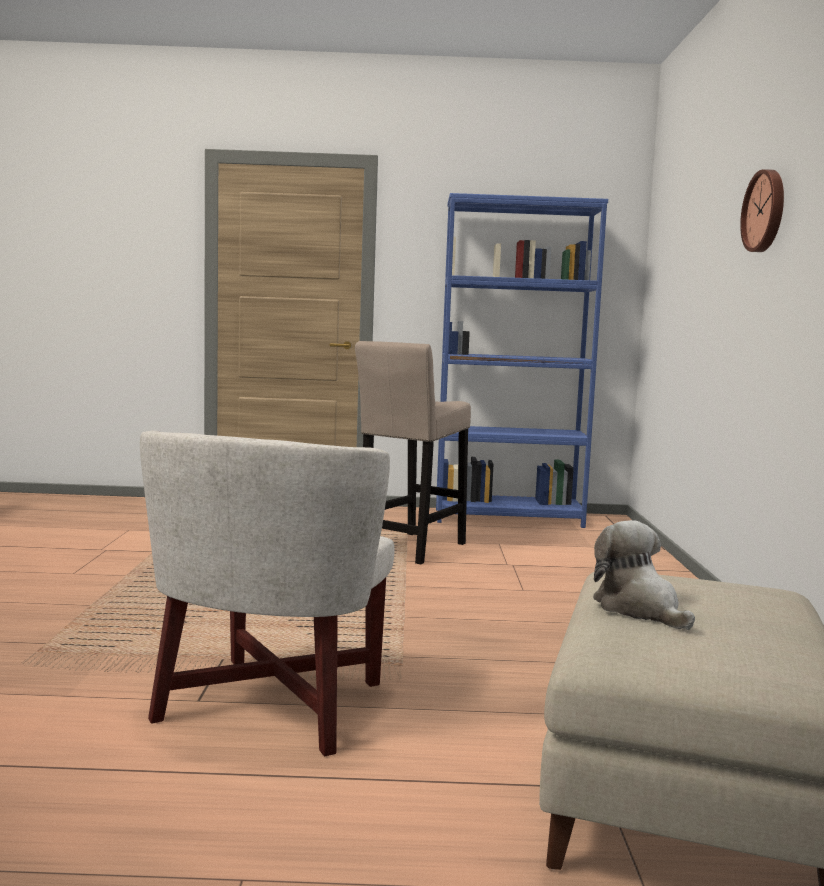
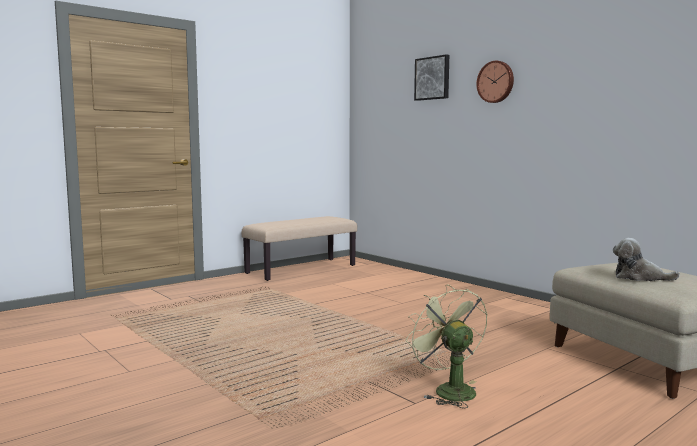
camera: 40 degrees left, 0 degrees up
white armchair [140,431,395,756] -> green fan [406,284,488,408]
beige stool [355,341,471,564] -> none
blue bookcase [436,193,608,528] -> beige bench [242,216,357,281]
none -> picture [414,54,449,101]

